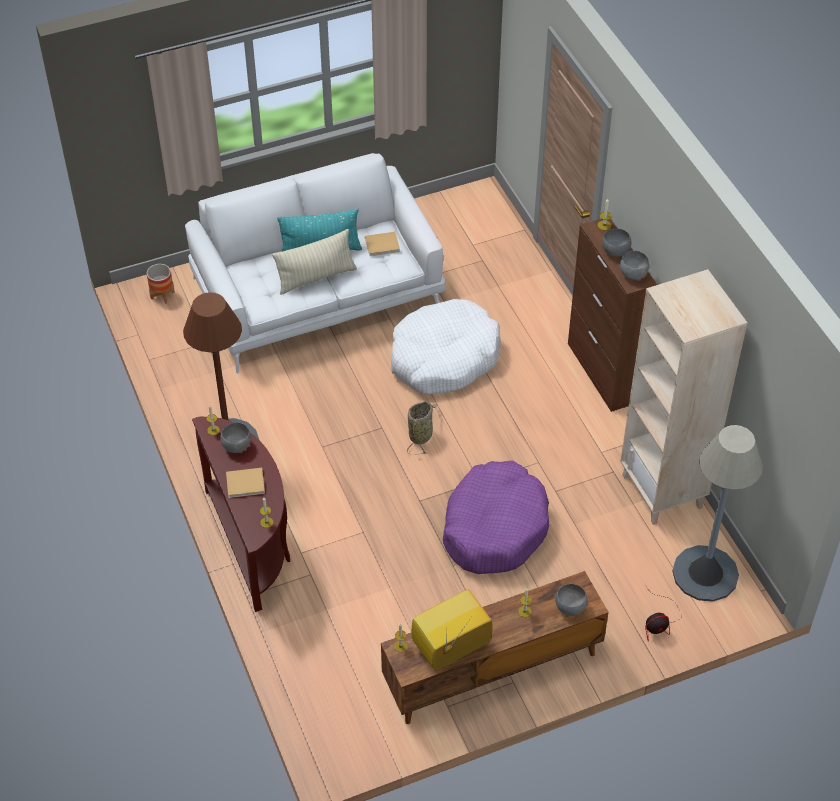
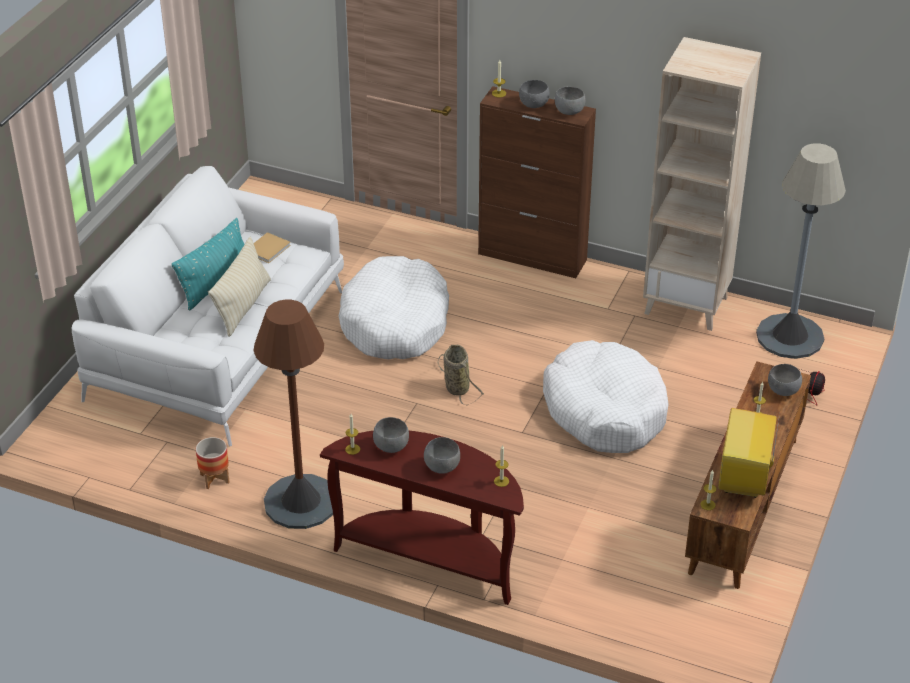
camera: 45 degrees left, 10 degrees down
planter [147,264,175,304] -> planter moved to [196,437,230,489]
beige book [226,468,265,498] -> grey bowl [424,437,460,474]
purple dog bed [443,460,549,574] -> white dog bed [543,340,669,453]

